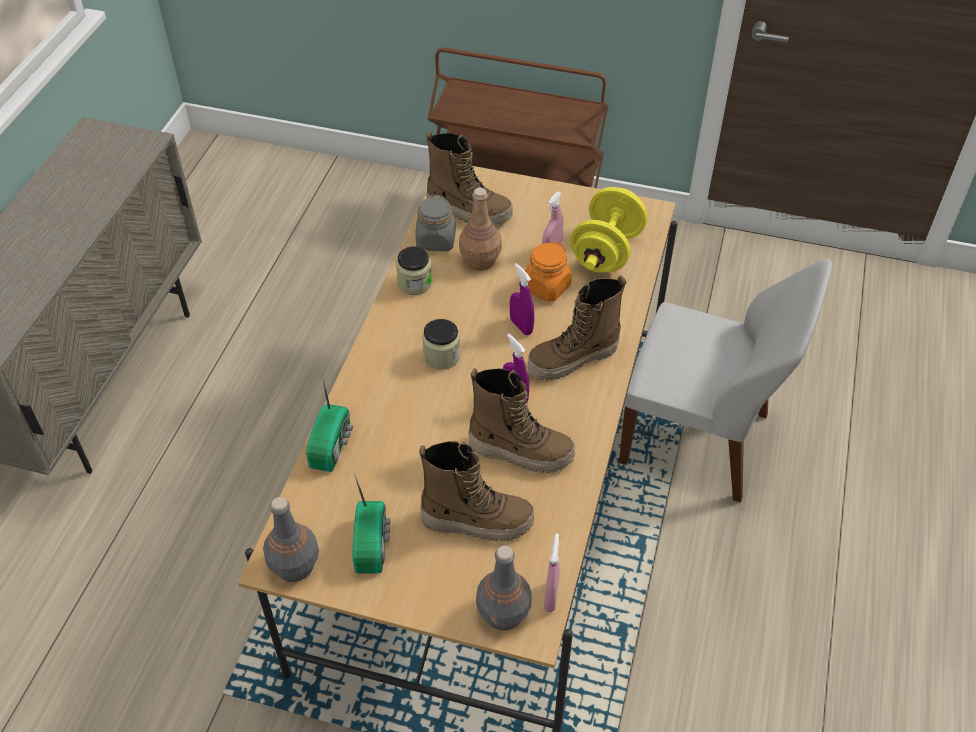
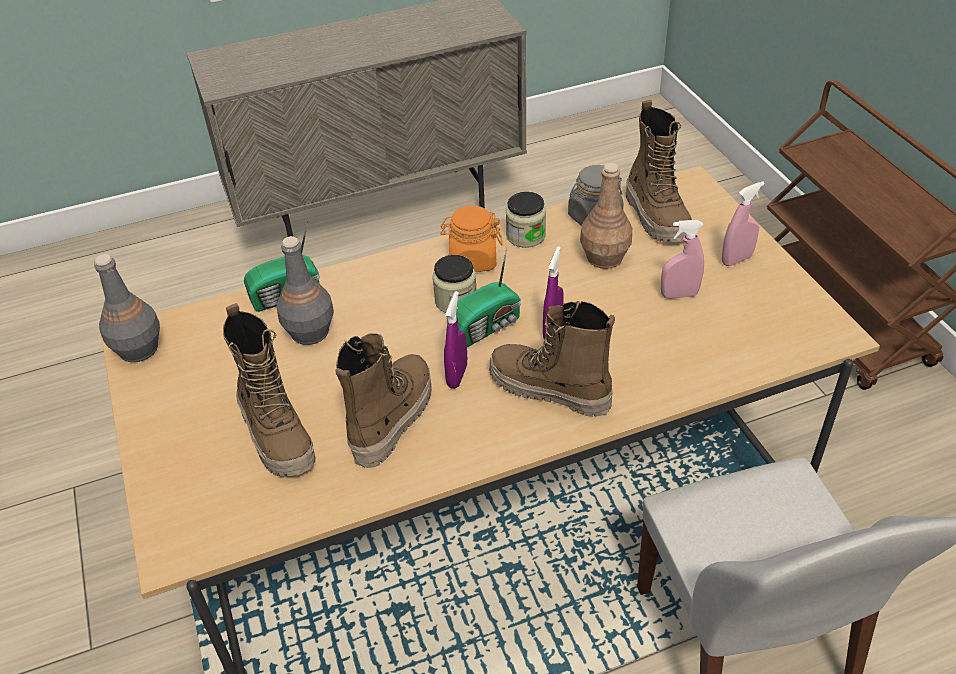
camera: 55 degrees right, 5 degrees down
radio [353,473,390,574] -> radio moved to [447,247,521,347]
boot [468,368,575,473] -> boot turned 135 degrees counterclockwise [336,333,432,468]
grey bottle [476,546,532,631] -> grey bottle moved to [276,236,334,345]
orange jar [525,241,572,302] -> orange jar moved to [440,205,503,272]
pink spray bottle [544,533,560,612] -> pink spray bottle moved to [722,182,765,266]
yellow dumbbell [570,187,648,273] -> none

